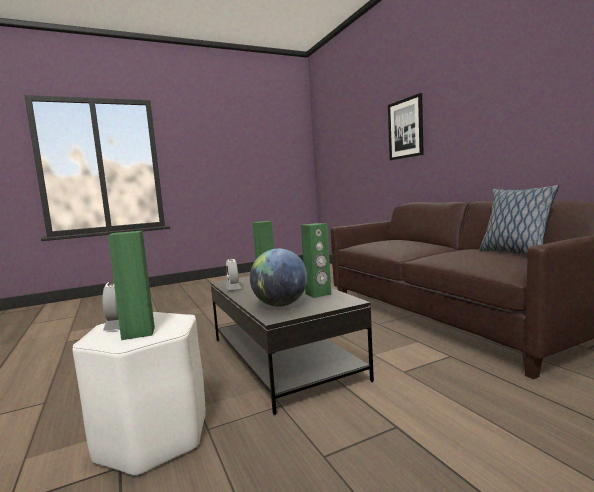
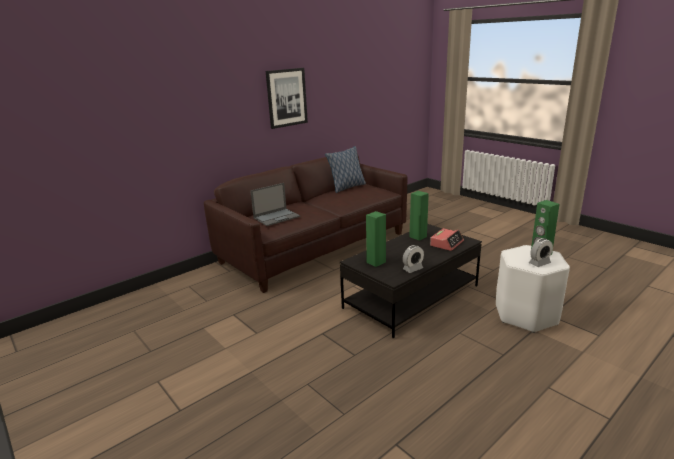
camera: 105 degrees left, 15 degrees up
globe [250,249,308,307] -> alarm clock [430,228,464,251]
picture [388,93,424,160] -> picture moved to [266,68,308,129]
none -> laptop [250,183,300,226]

